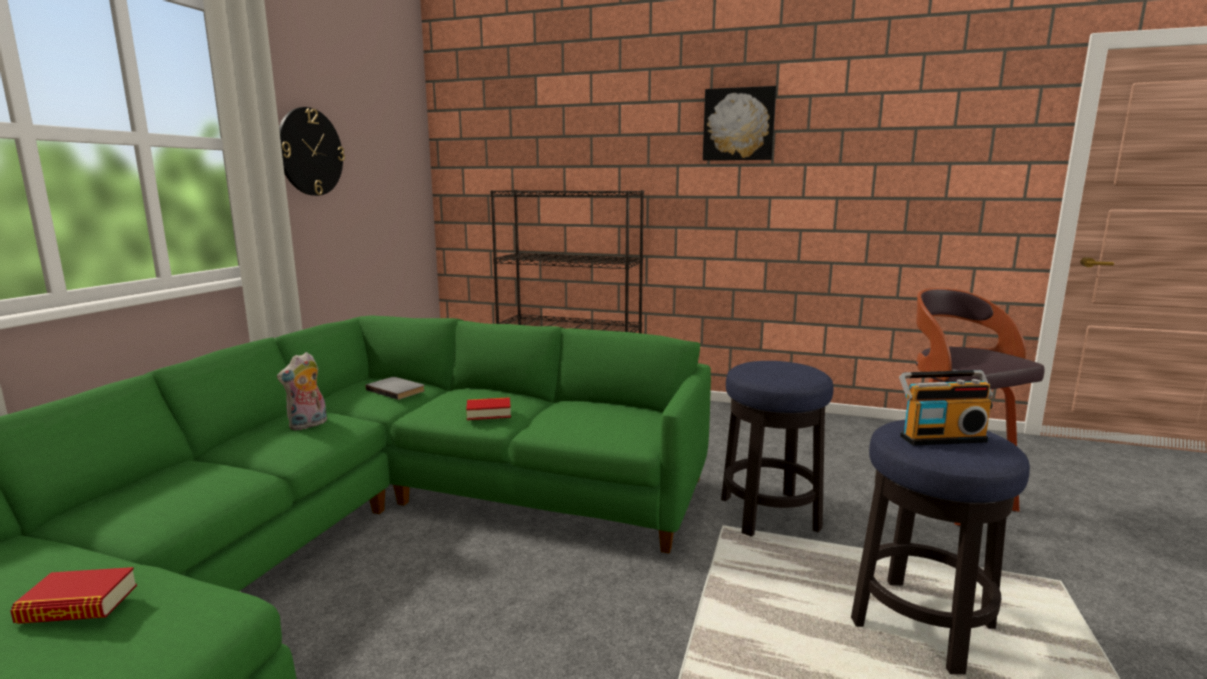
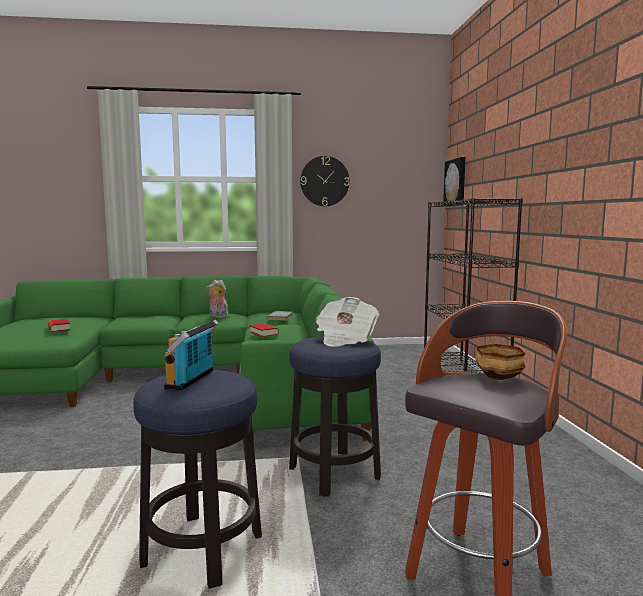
camera: 65 degrees right, 5 degrees down
picture [703,86,776,161] -> picture moved to [443,157,466,206]
radio [899,370,993,446] -> radio turned 45 degrees clockwise [164,320,219,391]
none -> newspaper [316,297,379,347]
none -> bowl [475,344,525,380]

